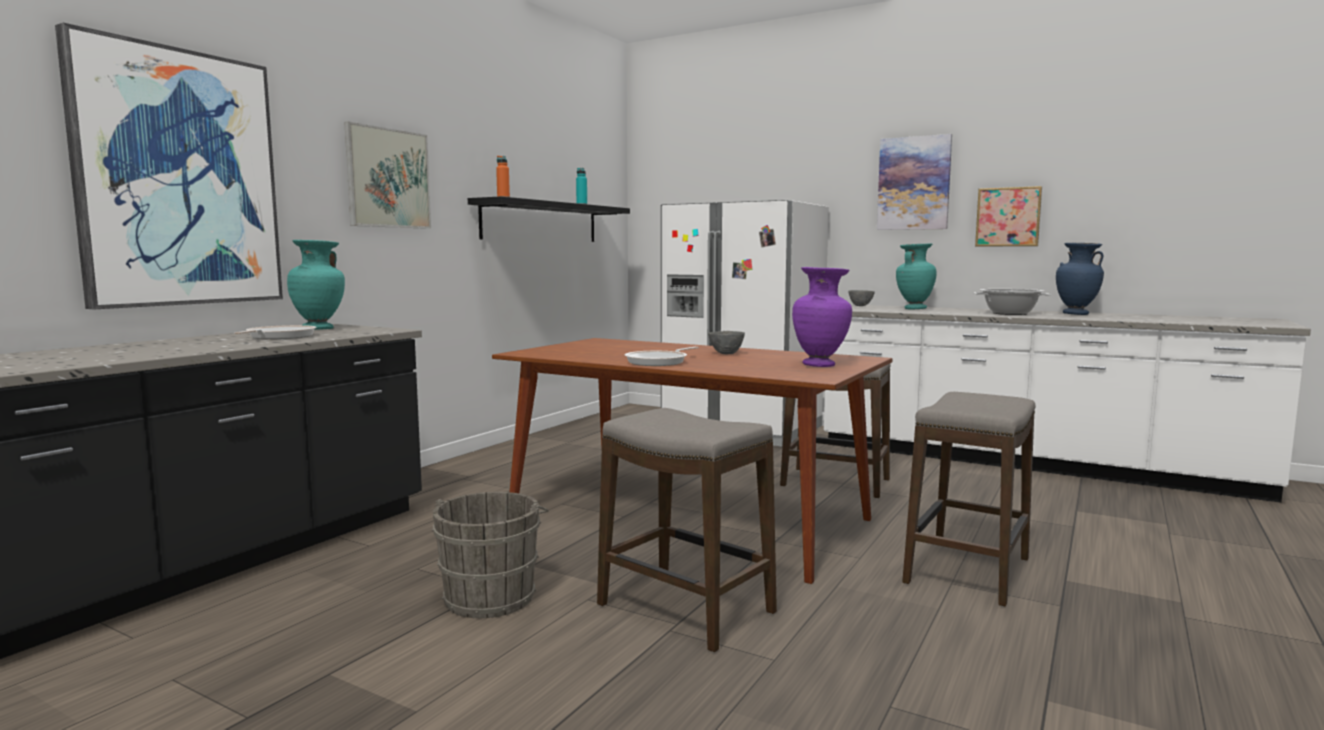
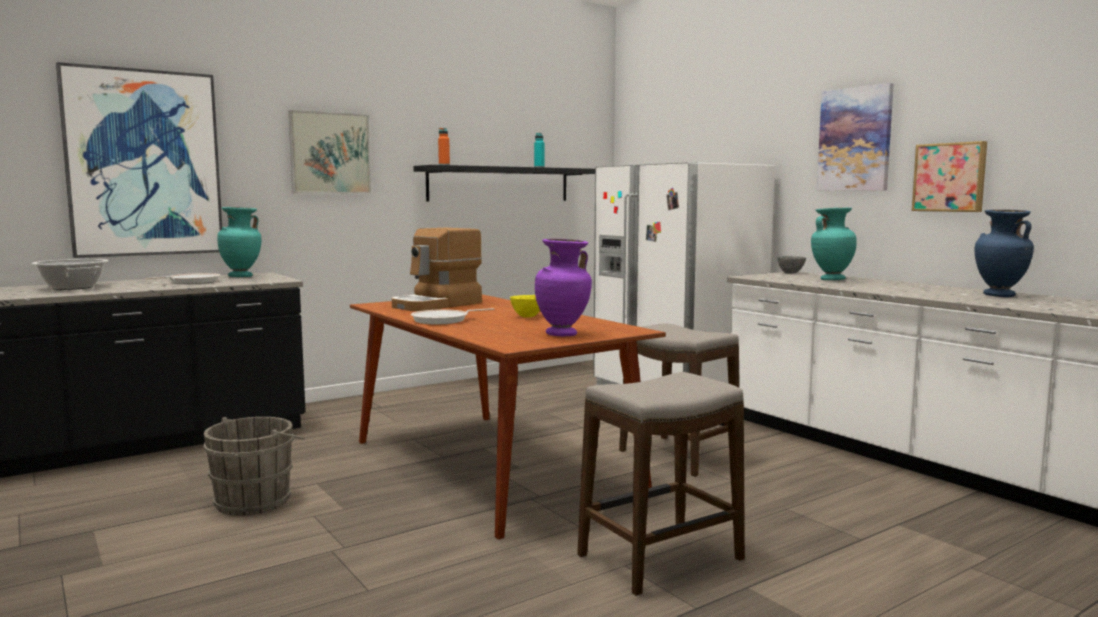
camera: 25 degrees right, 0 degrees up
stool [597,408,777,652] -> none
grey bowl [708,331,745,354] -> yellow bowl [510,295,540,318]
cooking pot [974,289,1051,315] -> cooking pot moved to [31,259,109,290]
none -> coffee machine [392,228,482,311]

